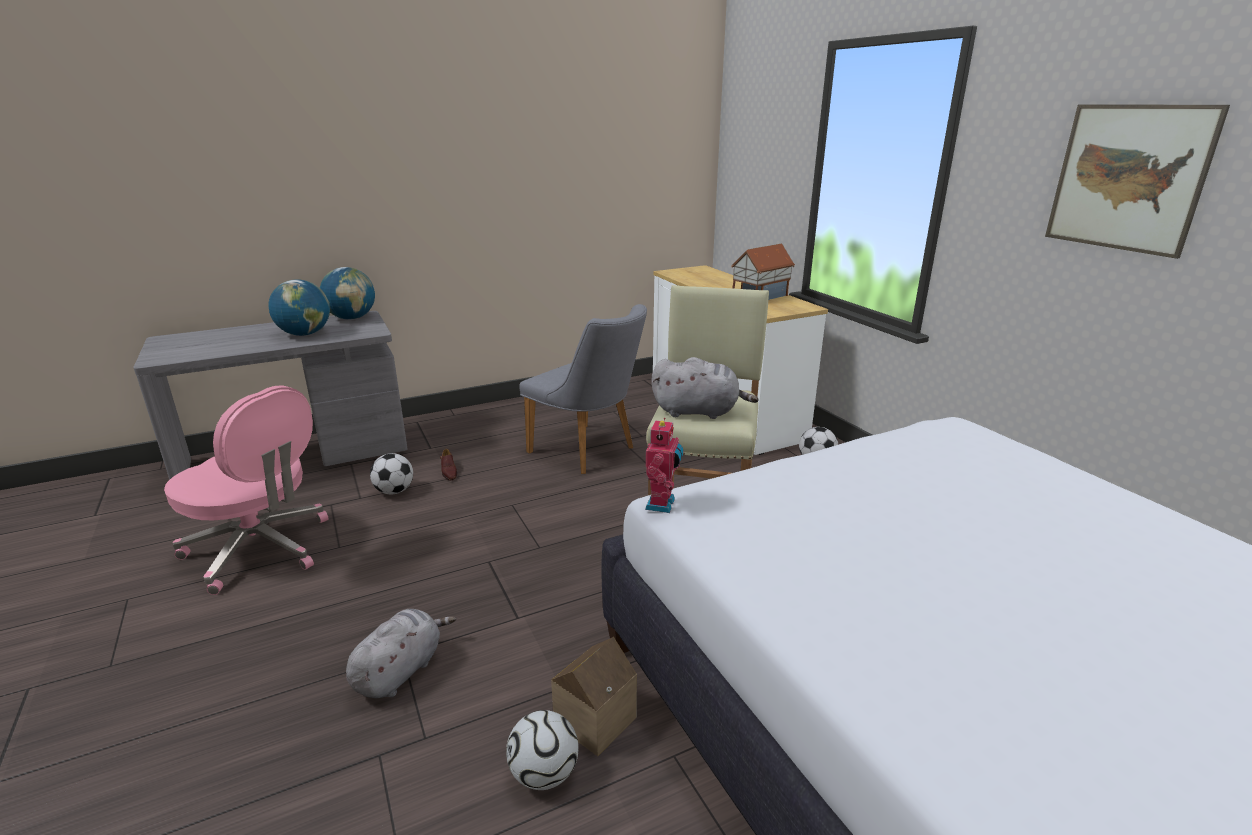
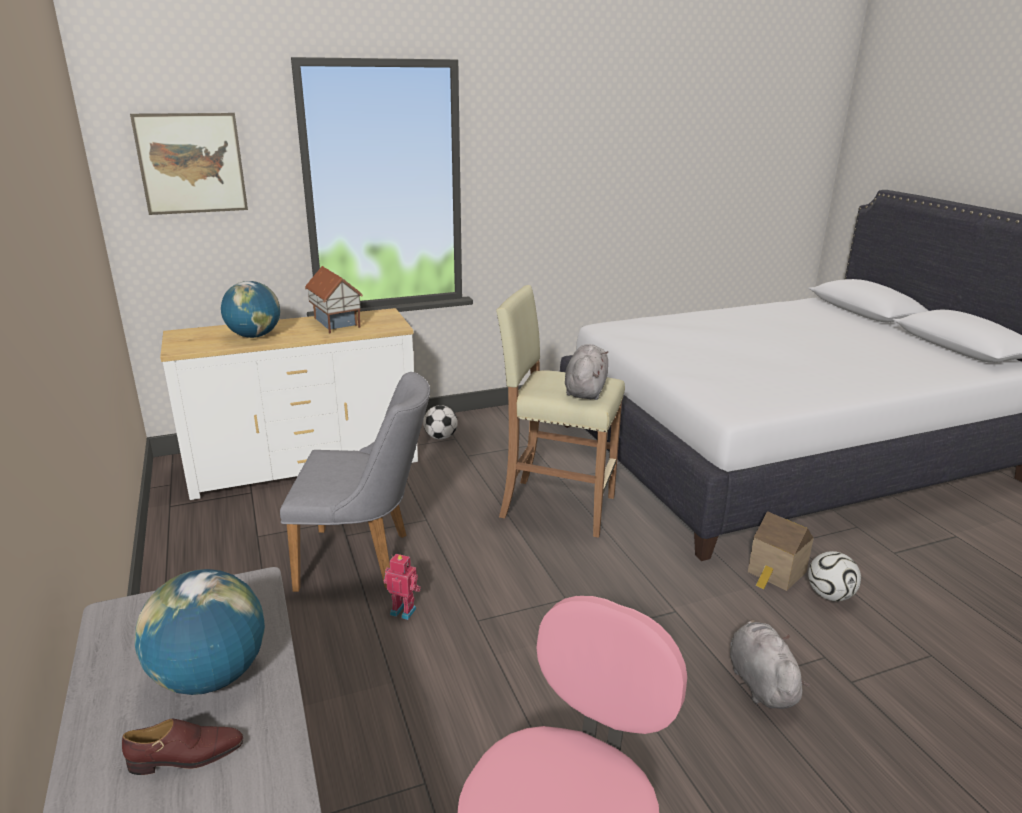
camera: 85 degrees left, 0 degrees up
globe [320,267,375,320] -> globe moved to [221,281,280,338]
grey plush toy [346,609,456,698] -> grey plush toy turned 45 degrees clockwise [730,619,810,709]
football [370,453,413,494] -> none
brown shoe [440,449,457,480] -> brown shoe moved to [122,718,244,775]
grey chair [519,304,647,474] -> grey chair turned 45 degrees clockwise [280,372,430,592]
toy robot [645,418,683,513] -> toy robot moved to [384,554,421,620]
picture [1045,104,1230,259] -> picture moved to [130,113,248,215]

